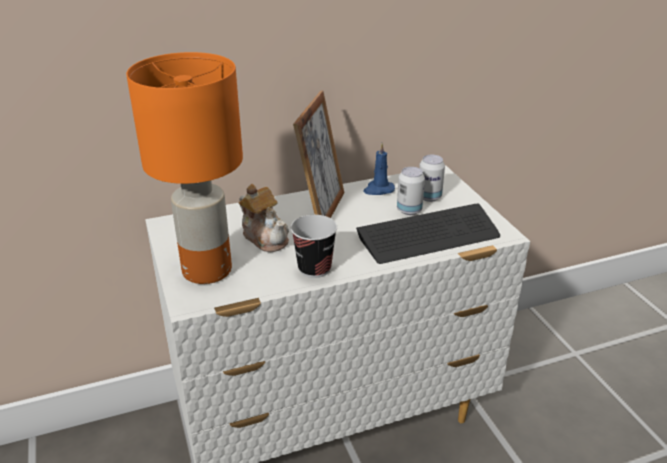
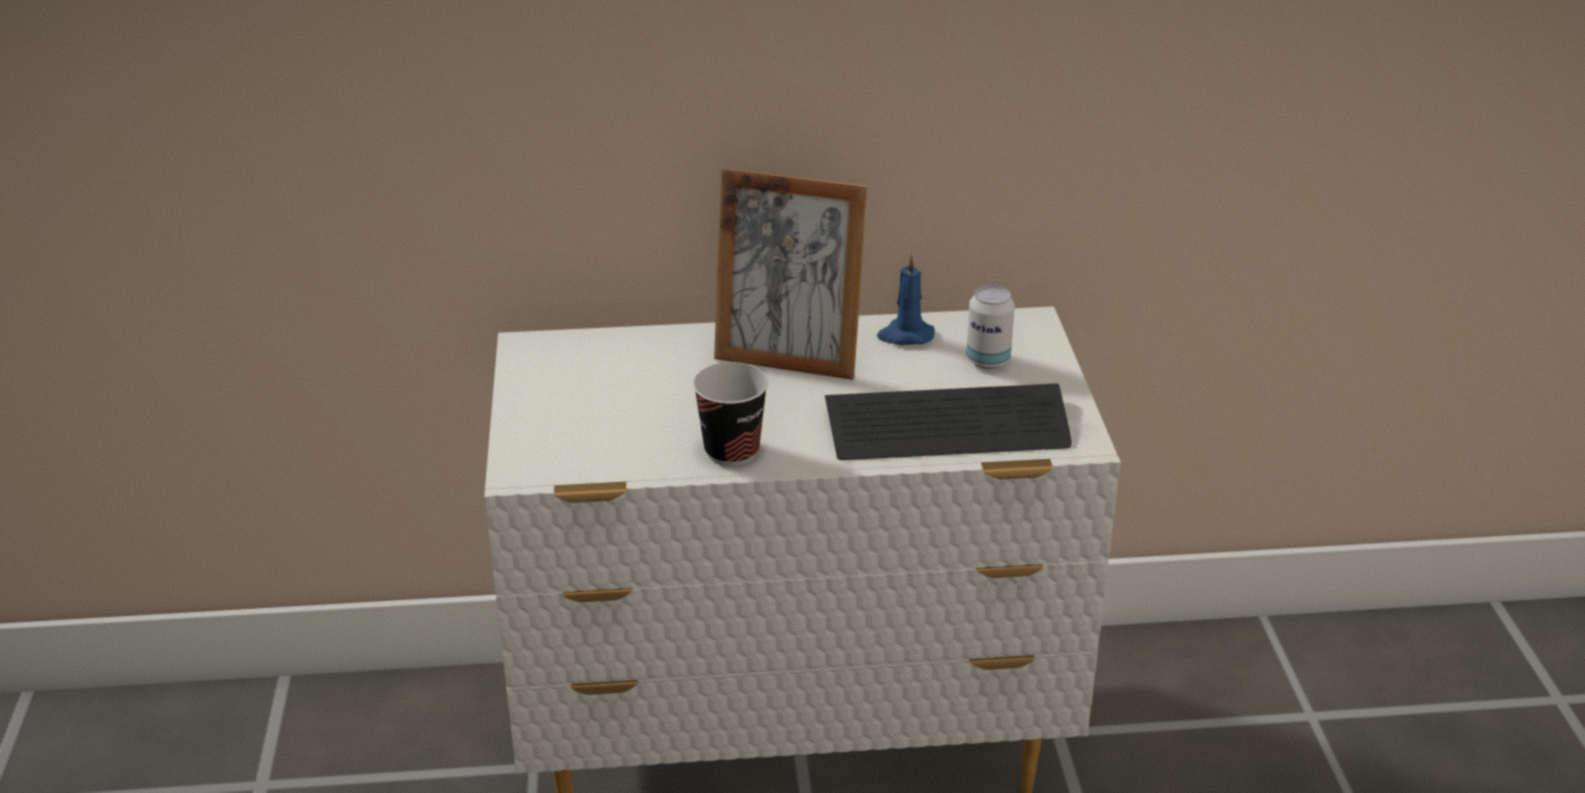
camera: 15 degrees right, 0 degrees up
orange table lamp [126,52,243,284] -> none
teapot [239,184,289,252] -> none
picture frame [293,91,344,218] -> picture frame turned 75 degrees clockwise [714,168,868,380]
can [397,167,425,215] -> none

